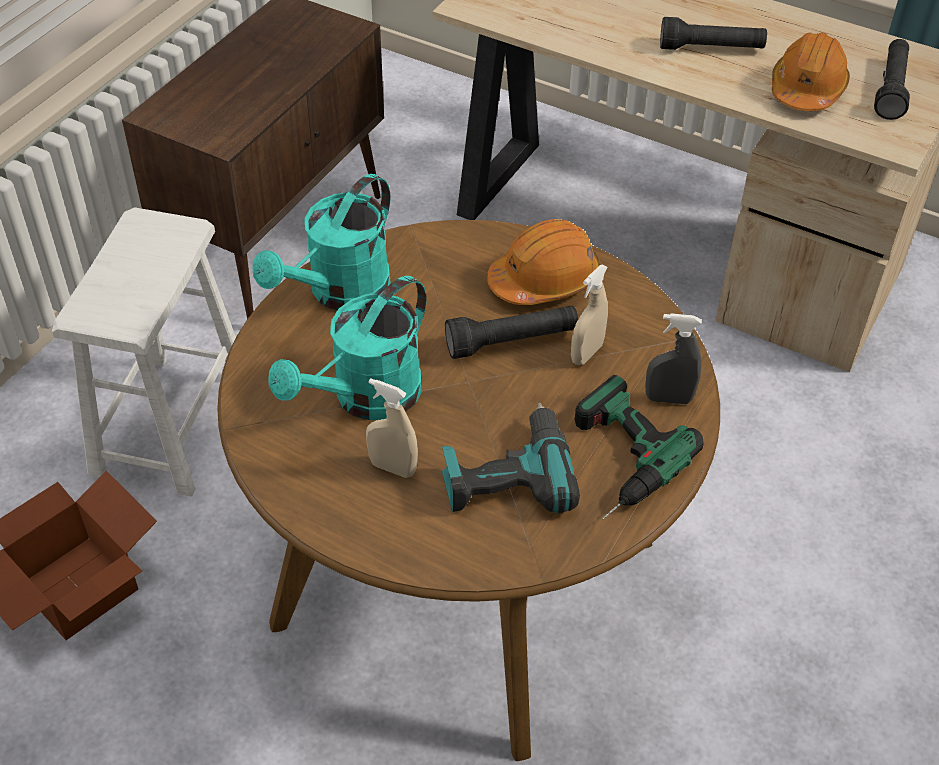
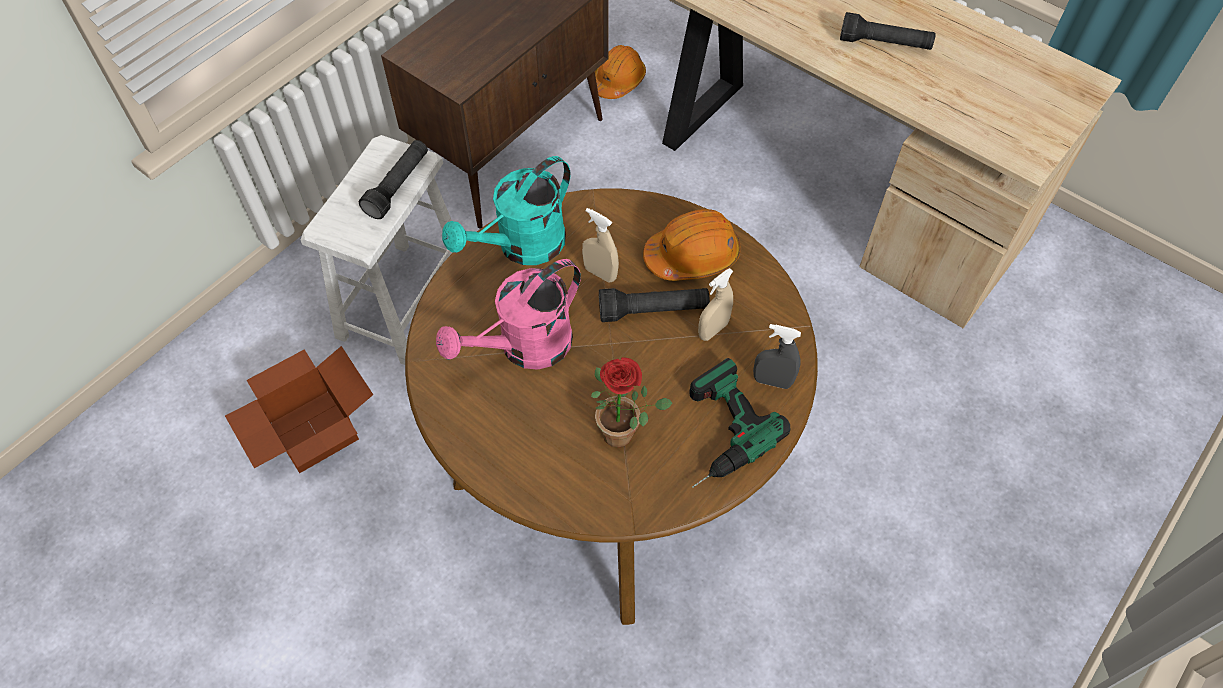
camera: 10 degrees right, 10 degrees up
turquoise watering can [268,276,427,420] -> pink watering can [436,259,581,370]
beige spray bottle [366,378,418,478] -> beige spray bottle moved to [582,208,619,283]
power drill [442,403,580,514] -> potted plant [591,357,673,448]
orange hard hat [772,32,850,111] -> orange hard hat moved to [595,45,646,99]
black flashlight [874,39,910,120] -> black flashlight moved to [359,140,428,219]

